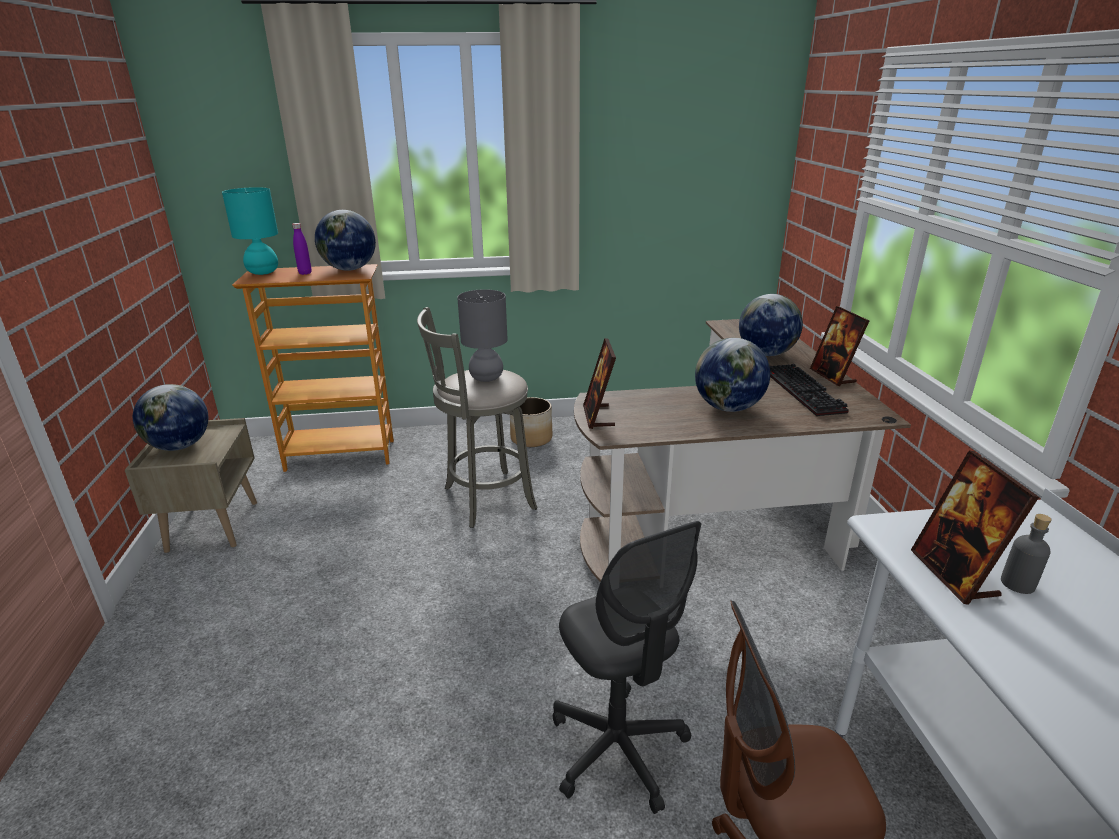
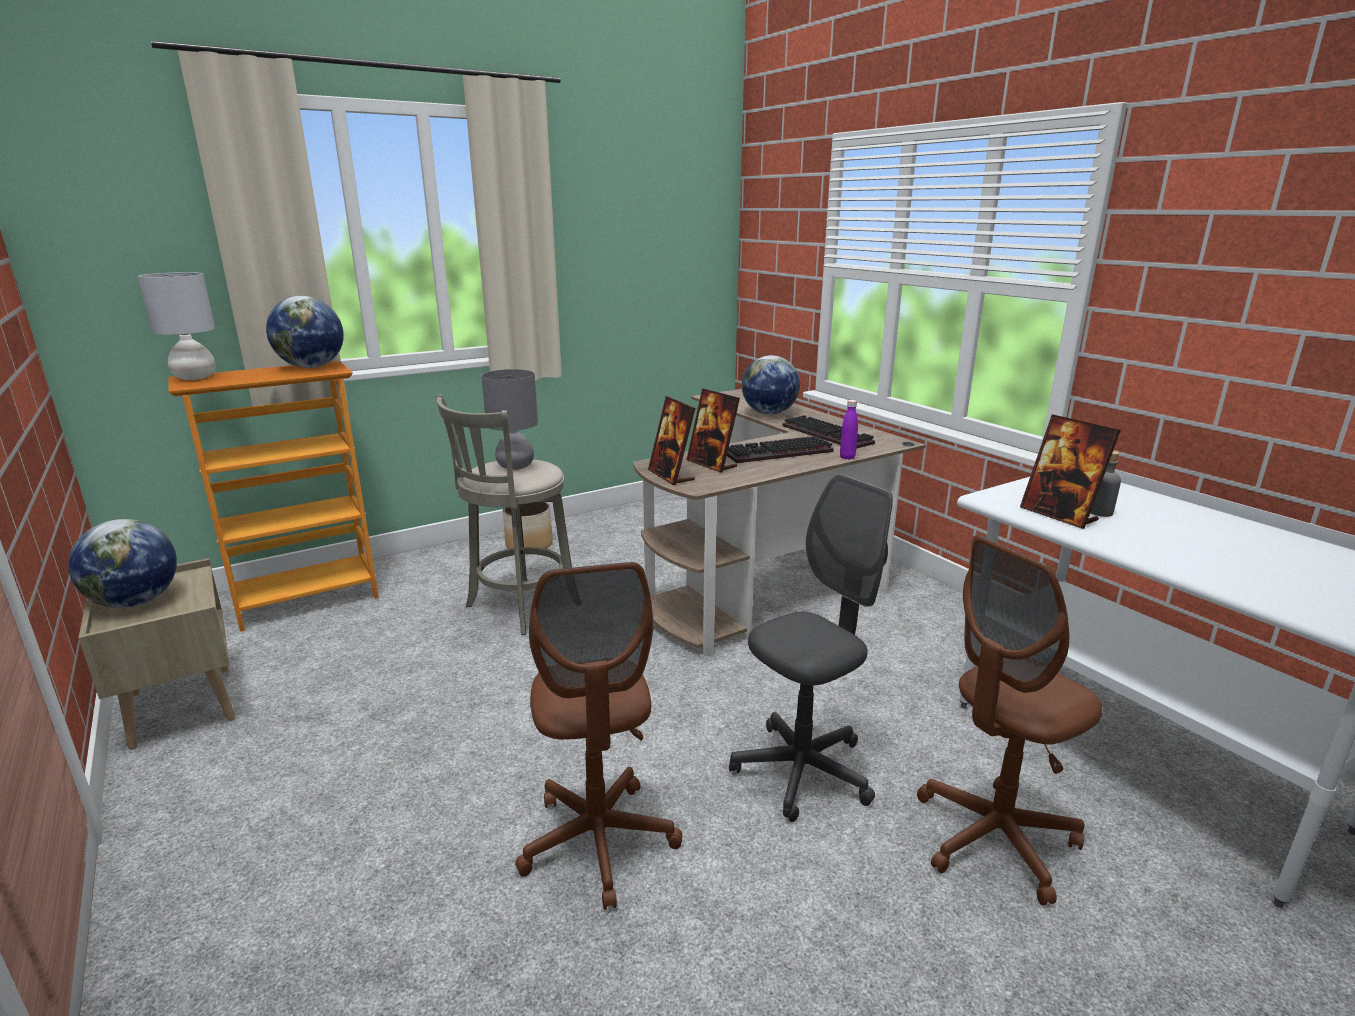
camera: 25 degrees left, 5 degrees down
turquoise table lamp [222,187,278,275] -> grey table lamp [138,272,216,380]
purple bottle [292,223,312,275] -> purple bottle moved to [840,400,858,460]
grey office chair [553,521,701,814] -> grey office chair turned 75 degrees counterclockwise [729,474,893,822]
globe [695,338,770,412] -> keyboard [727,436,834,463]
picture frame [810,306,869,386] -> picture frame moved to [686,388,740,473]
none -> brown office chair [515,562,682,910]

